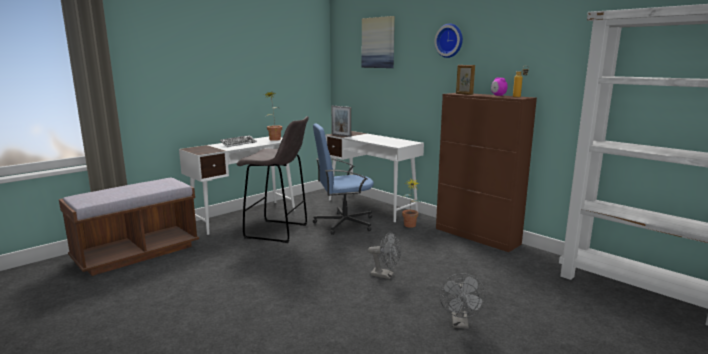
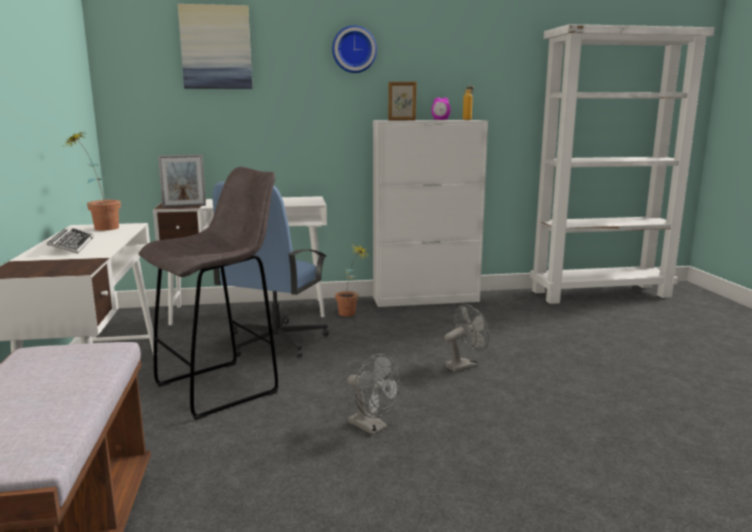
camera: 55 degrees left, 0 degrees up
brown cabinet [436,93,537,252] -> white cabinet [373,120,488,307]
grey fan [440,273,486,329] -> grey fan moved to [347,354,400,435]

